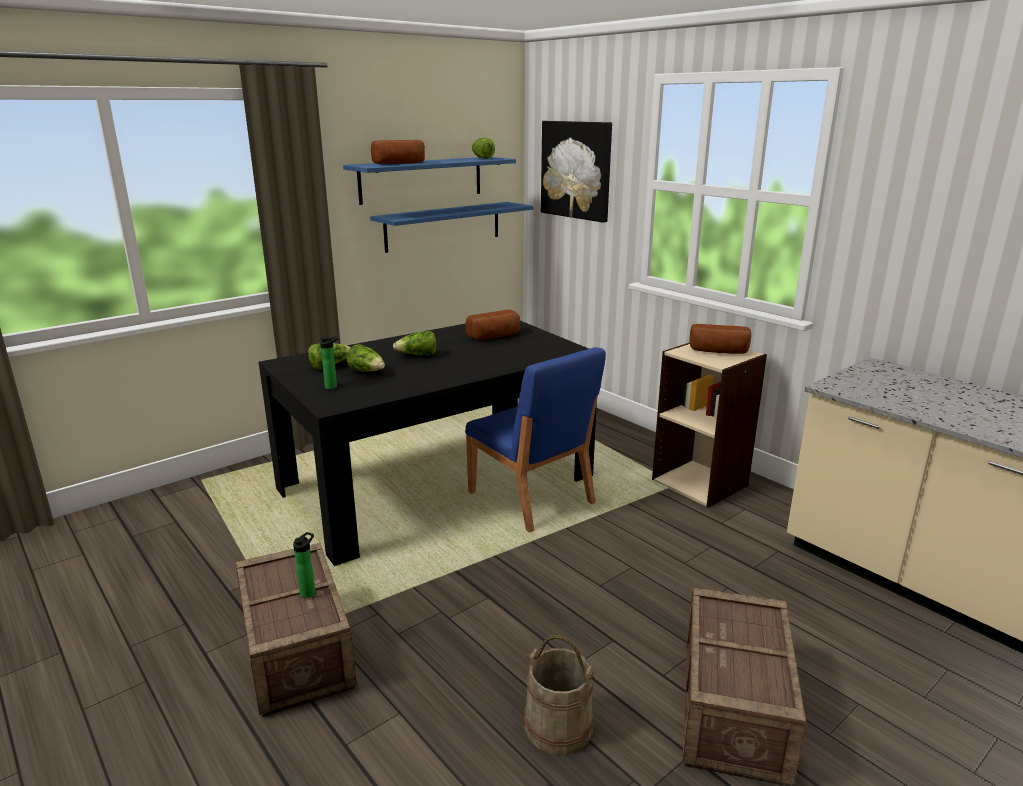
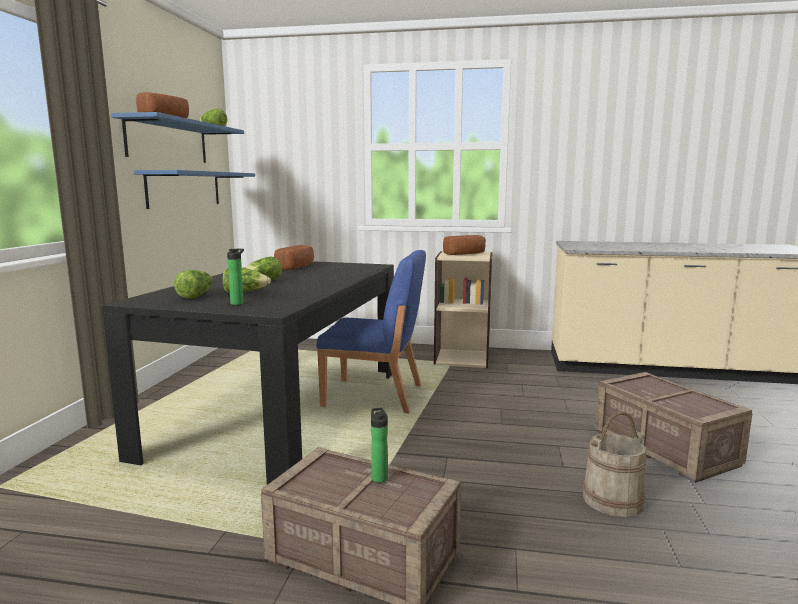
camera: 40 degrees left, 10 degrees down
picture [541,121,612,223] -> none

